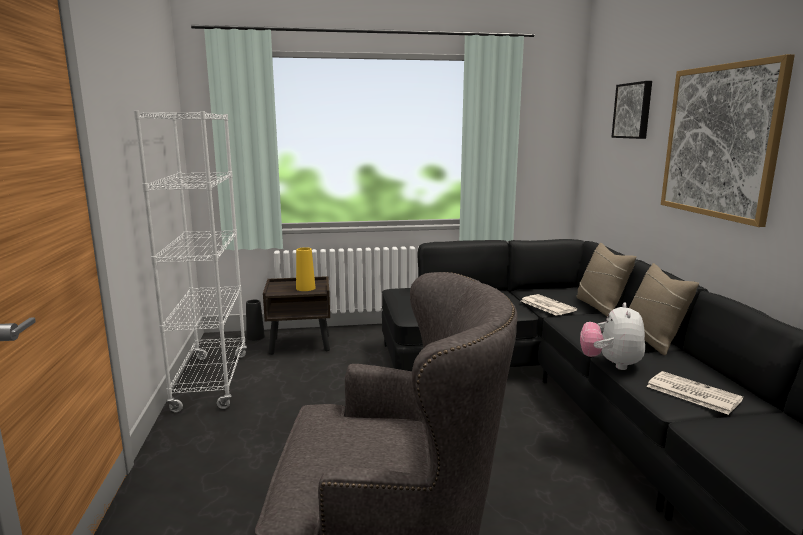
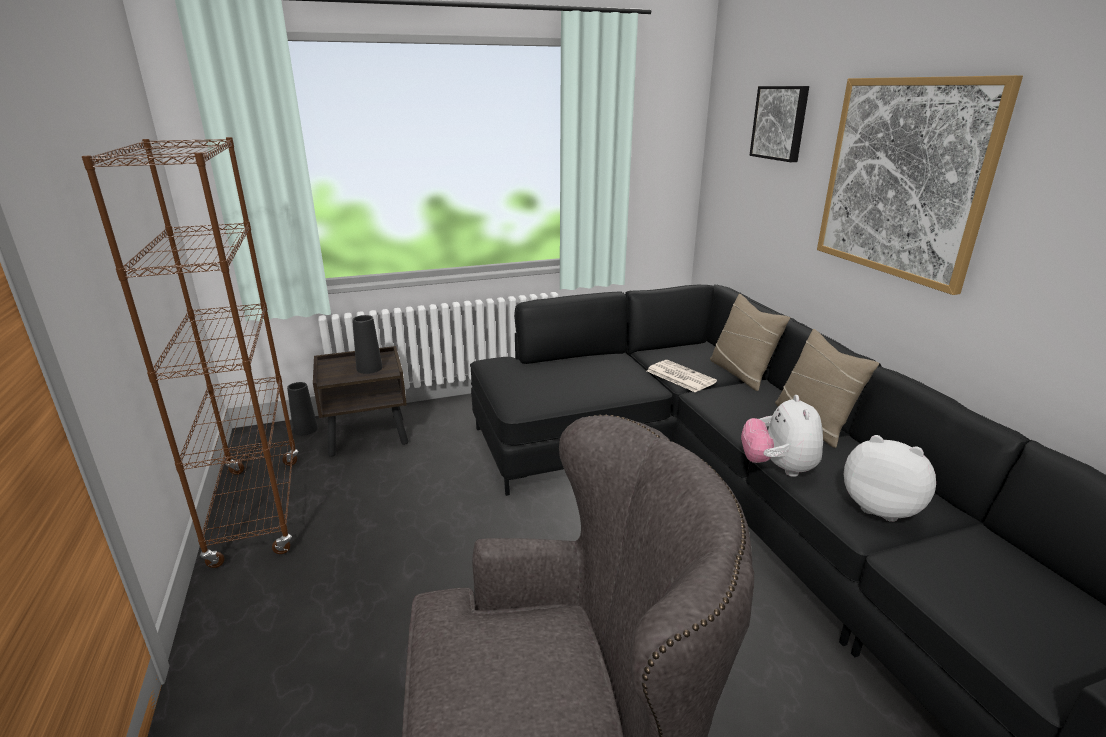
camera: 10 degrees left, 10 degrees up
white bookcase [134,111,247,412] -> brown bookcase [82,137,298,568]
yellow vase [296,247,315,291] -> black vase [352,315,383,374]
newspaper [646,371,743,415] -> plush toy [844,435,936,522]

